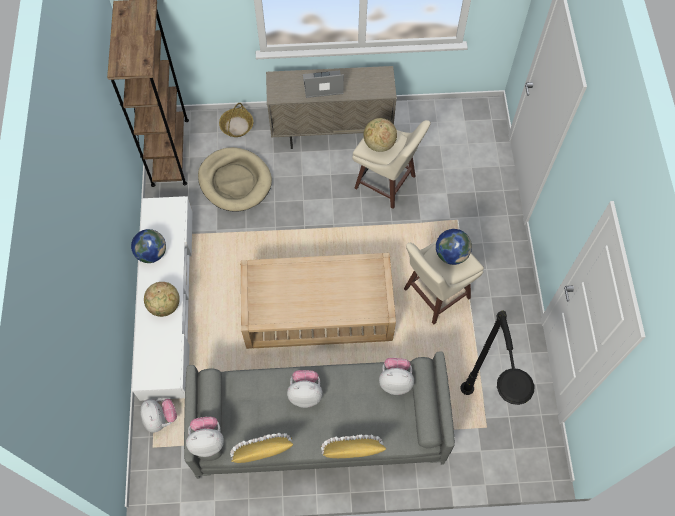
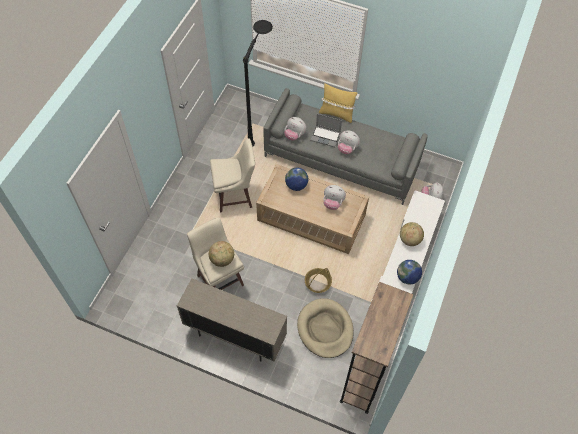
camera: 155 degrees left, 5 degrees down
plush toy [186,417,224,457] -> plush toy moved to [323,185,346,210]
basket [219,103,253,137] -> basket moved to [305,268,332,293]
yellow pillow [230,433,293,463] -> none
laptop [303,70,344,98] -> laptop moved to [310,114,342,147]
globe [436,229,472,265] -> globe moved to [285,168,308,191]

